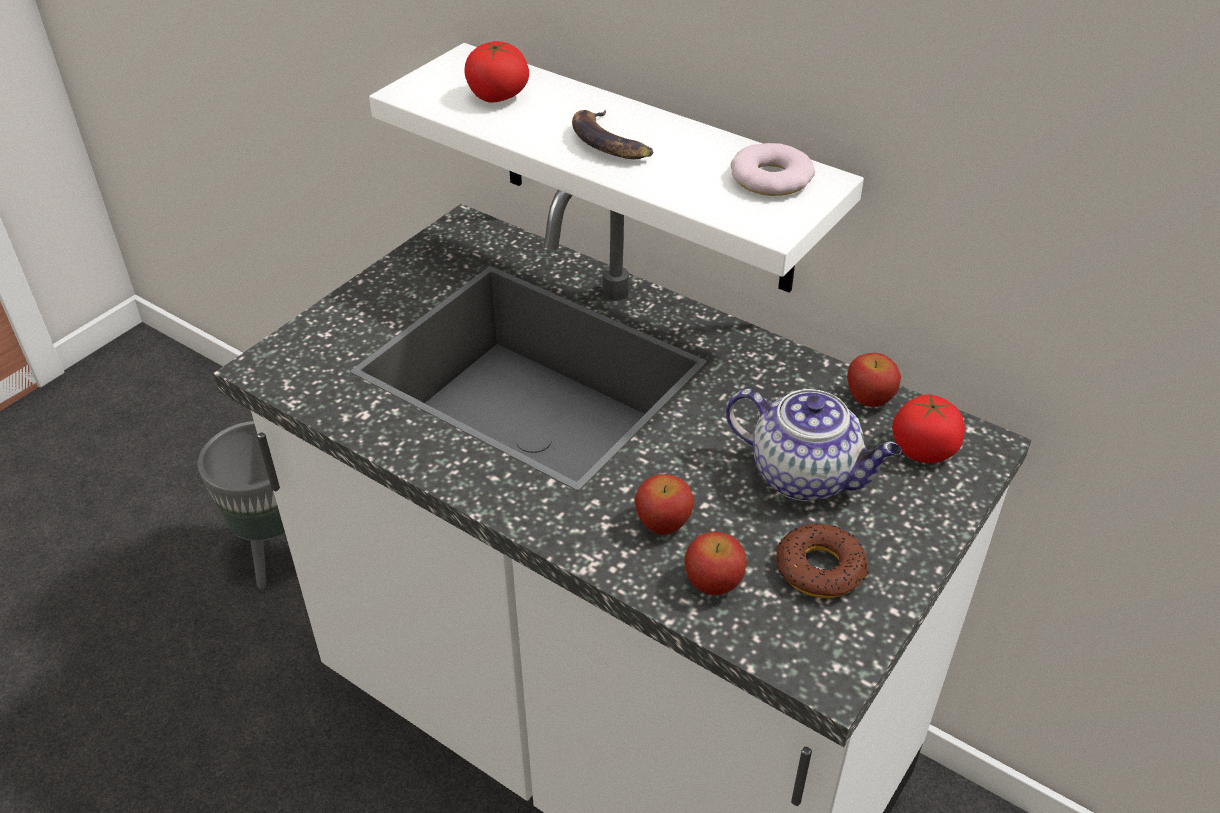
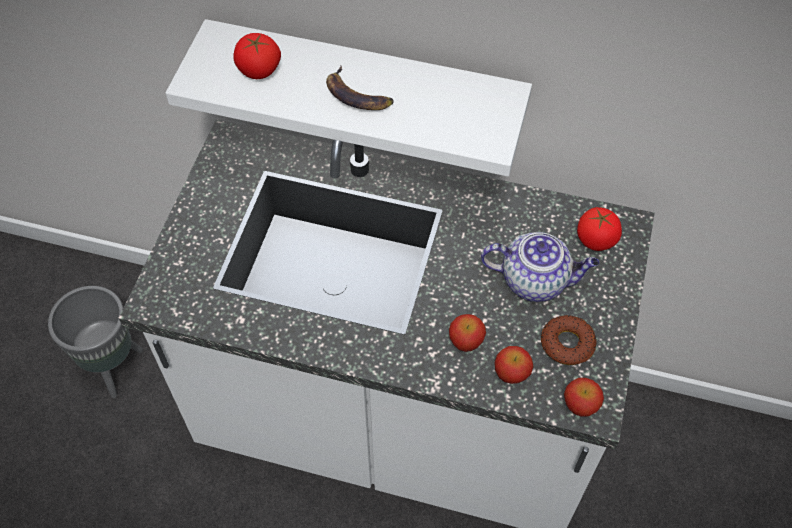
camera: 20 degrees left, 15 degrees up
donut [731,143,815,196] -> none
apple [847,353,901,407] -> apple moved to [564,378,604,417]

